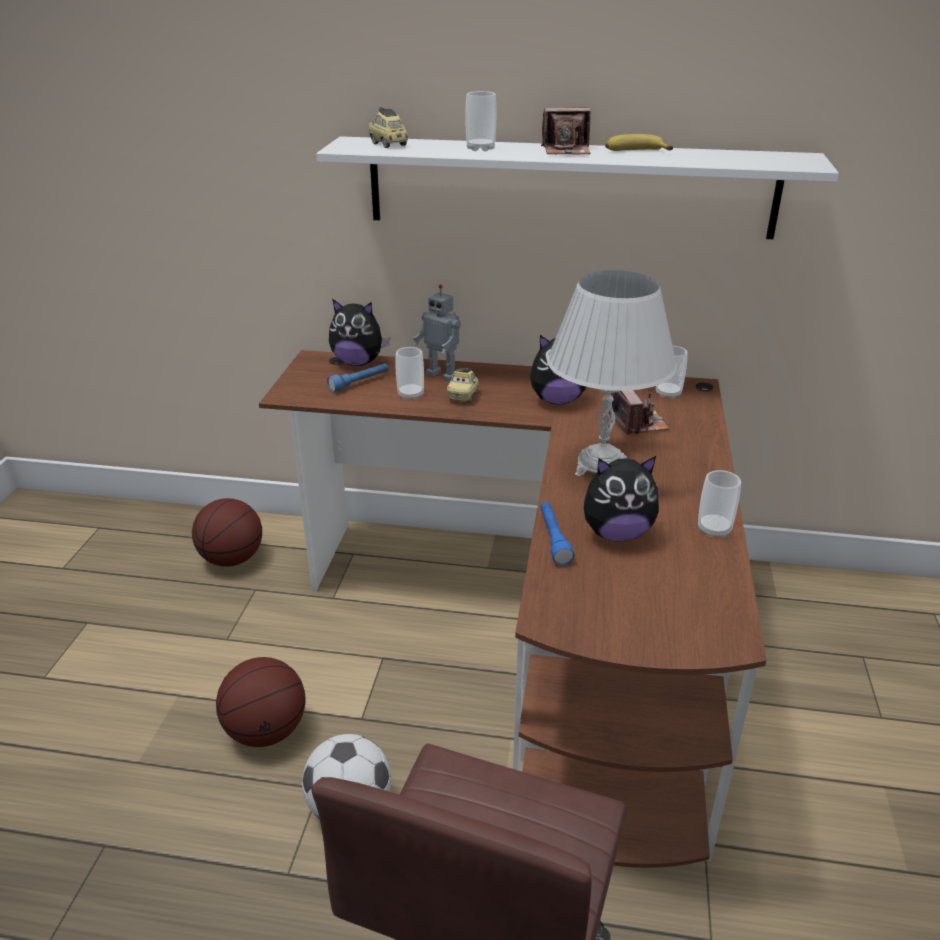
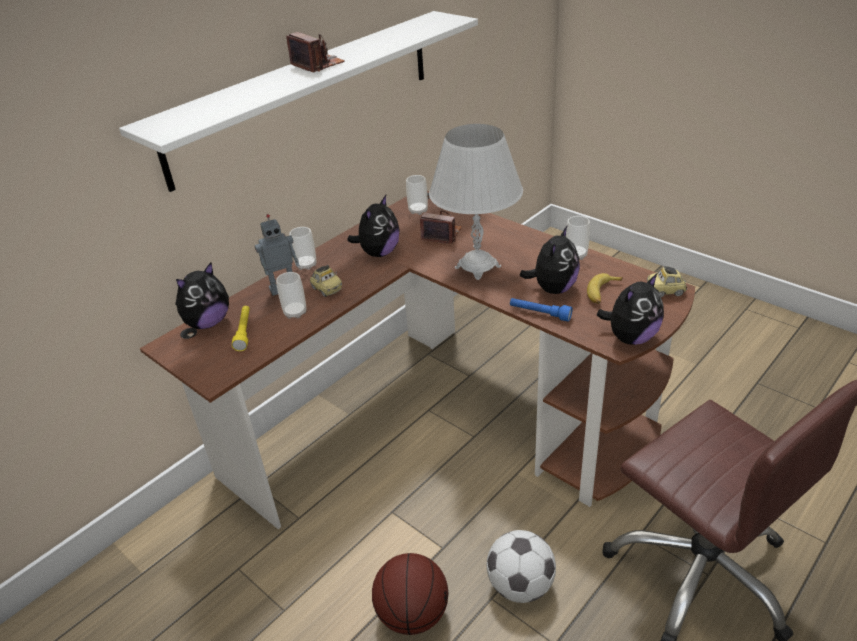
camera: 55 degrees left, 5 degrees up
basketball [192,498,262,567] -> none
blue flashlight [327,363,388,392] -> yellow flashlight [232,306,250,351]
toy car [368,107,408,148] -> toy car moved to [647,266,687,297]
cup [465,91,497,151] -> cup moved to [289,227,316,270]
camera [541,107,591,154] -> camera turned 75 degrees counterclockwise [286,32,345,72]
banana [605,134,673,151] -> banana moved to [587,273,623,304]
none -> plush toy [597,274,664,345]

